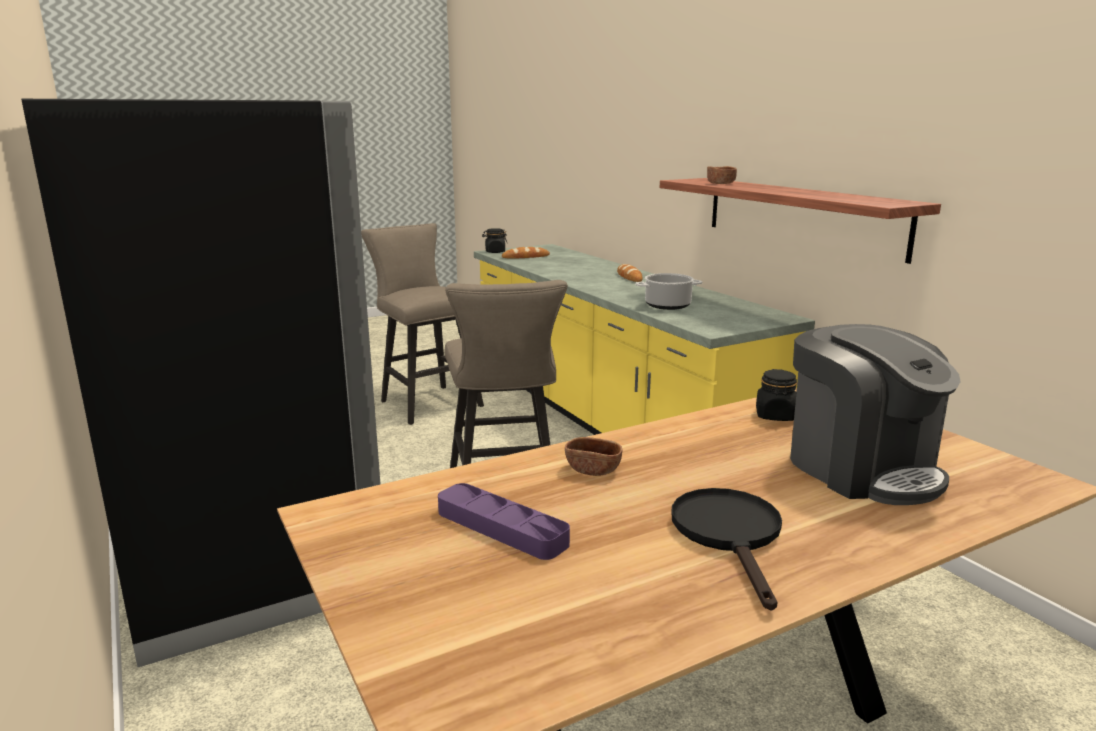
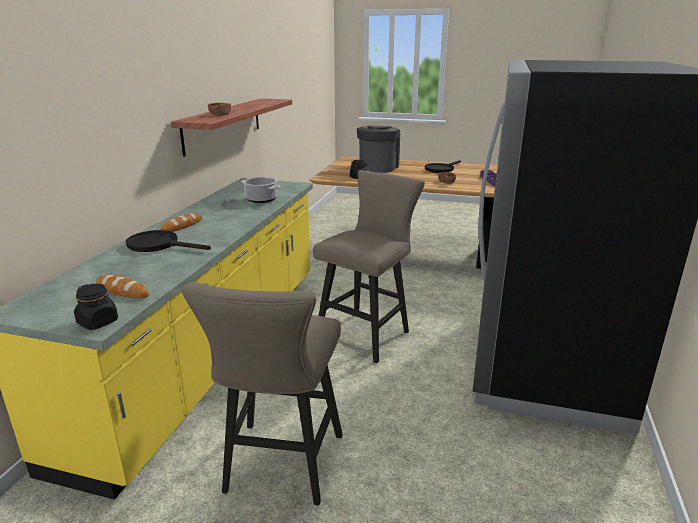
camera: 135 degrees left, 5 degrees up
none -> black frying pan [126,230,211,252]

